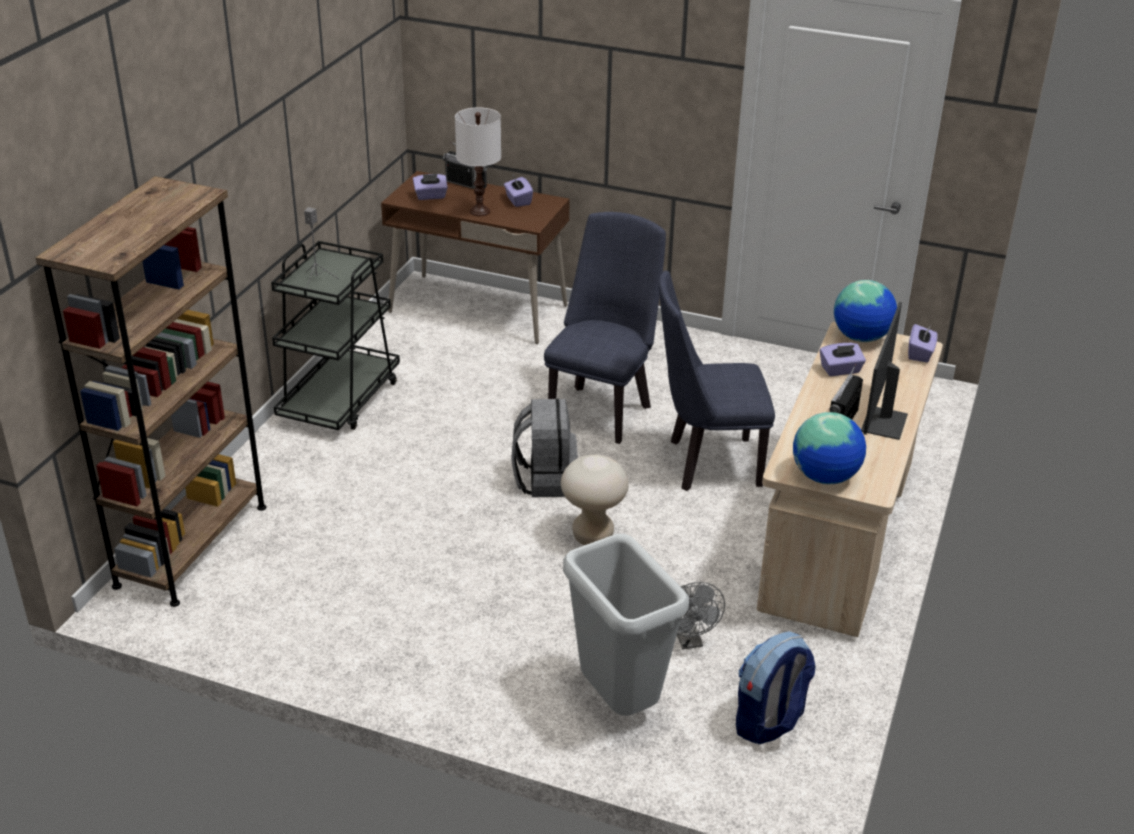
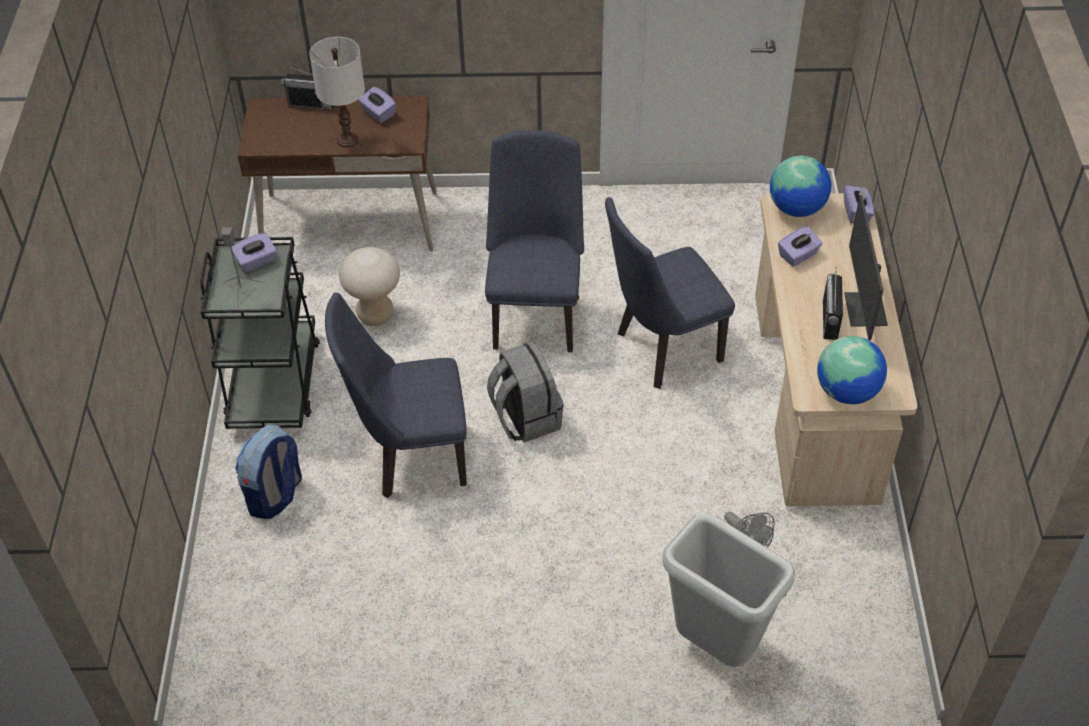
camera: 20 degrees left, 15 degrees up
brown bookcase [35,176,266,607] -> none
purple tissue box [413,174,448,200] -> purple tissue box moved to [230,233,277,272]
beige stool [561,455,629,545] -> beige stool moved to [339,247,400,326]
backpack [736,631,816,744] -> backpack moved to [235,425,302,519]
none -> blue chair [325,292,467,498]

